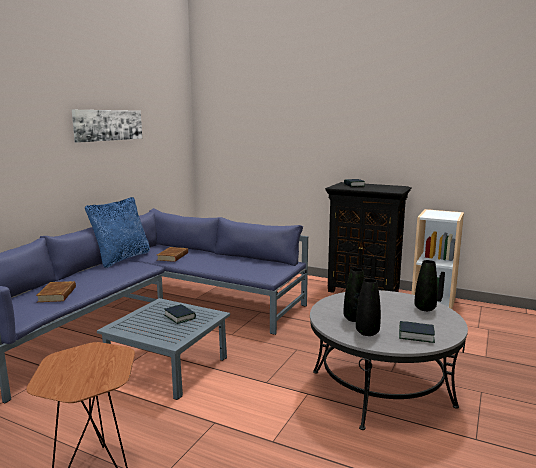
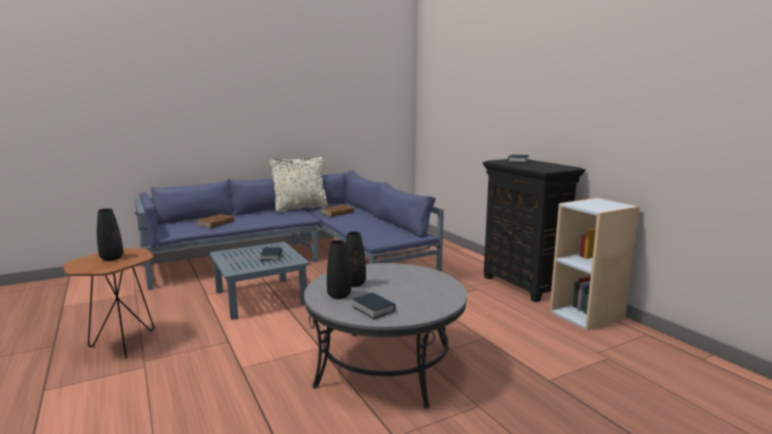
camera: 35 degrees right, 0 degrees up
picture [72,110,142,143] -> none
blue pillow [85,197,150,268] -> beige pillow [269,157,327,213]
black vase [414,260,438,311] -> black vase moved to [97,208,123,261]

